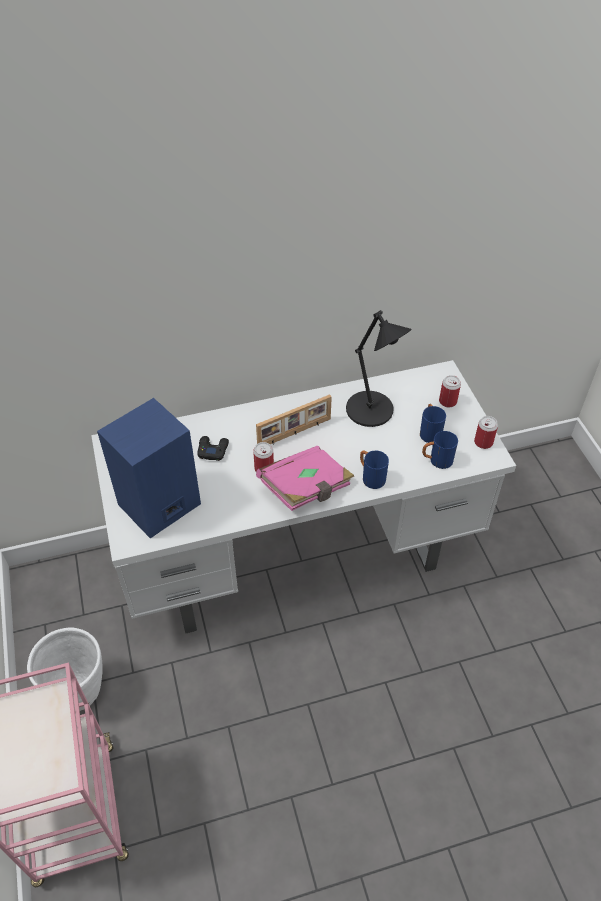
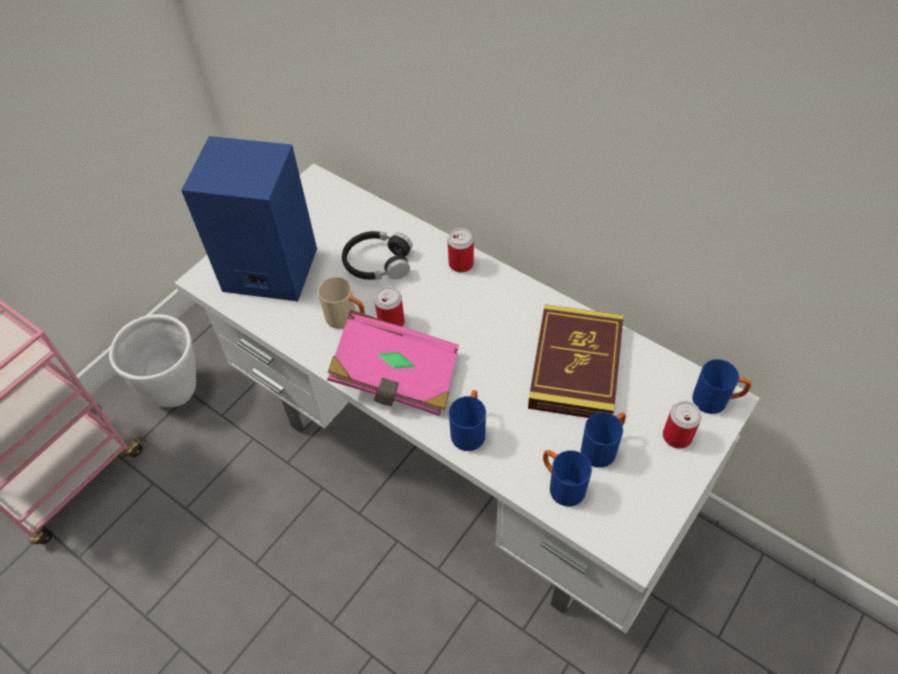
camera: 55 degrees right, 5 degrees up
black game controller [197,436,229,461] -> black headphones [342,231,413,280]
picture frame [256,394,332,444] -> none
black table lamp [346,310,412,427] -> book [528,304,624,418]
can [474,416,498,449] -> can moved to [448,228,474,273]
none -> beige mug [318,277,365,329]
none -> blue mug [692,359,751,414]

